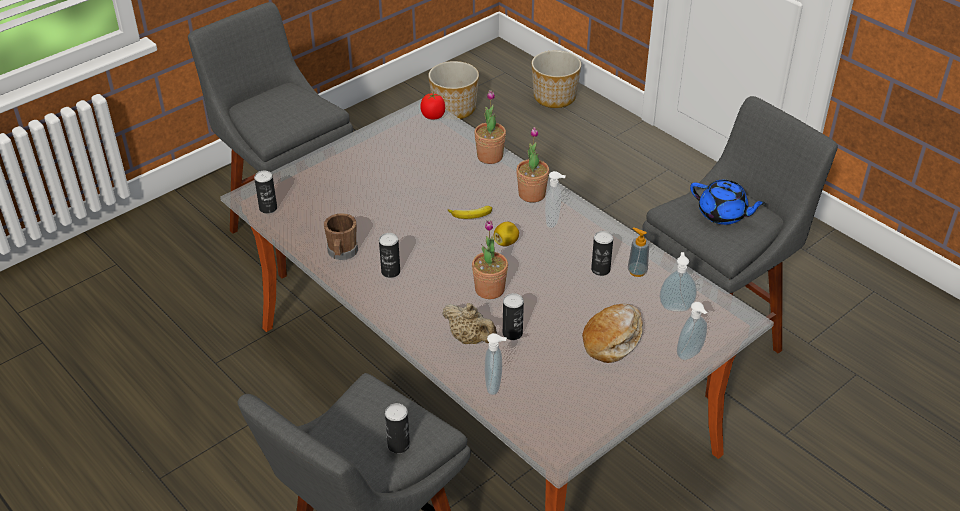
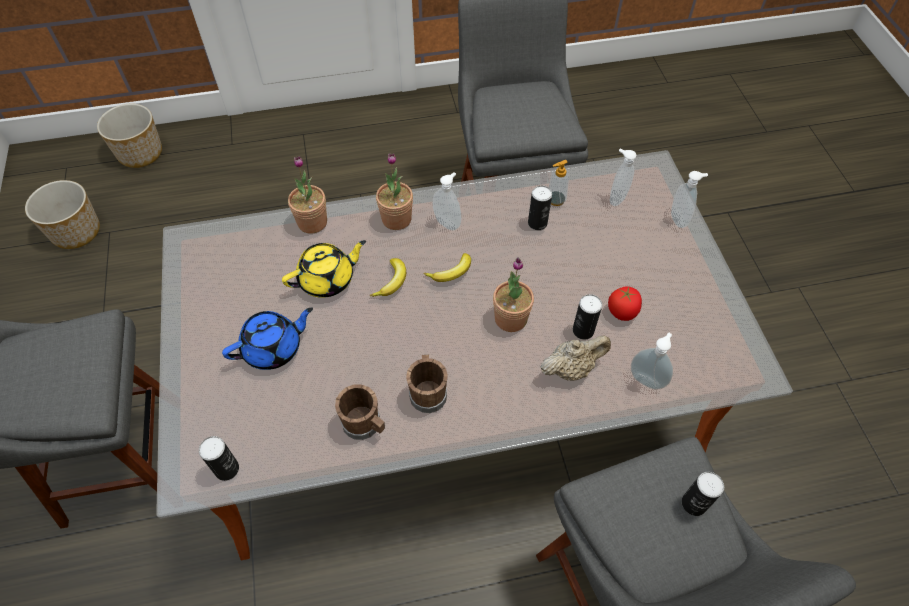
camera: 60 degrees left, 15 degrees up
can [379,233,400,278] -> brown mug [406,355,448,413]
tomato [420,93,445,119] -> tomato moved to [608,286,642,321]
lemon [494,222,519,246] -> banana [424,253,471,282]
bread [582,304,643,363] -> none
blue teapot [690,180,767,225] -> blue teapot moved to [222,307,313,370]
none -> yellow teapot [282,240,366,298]

